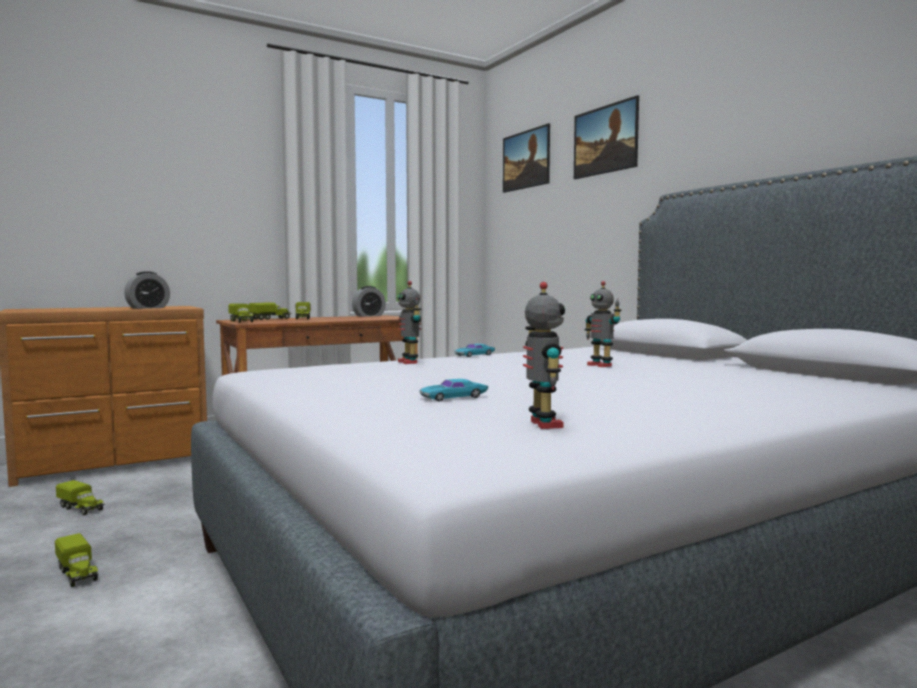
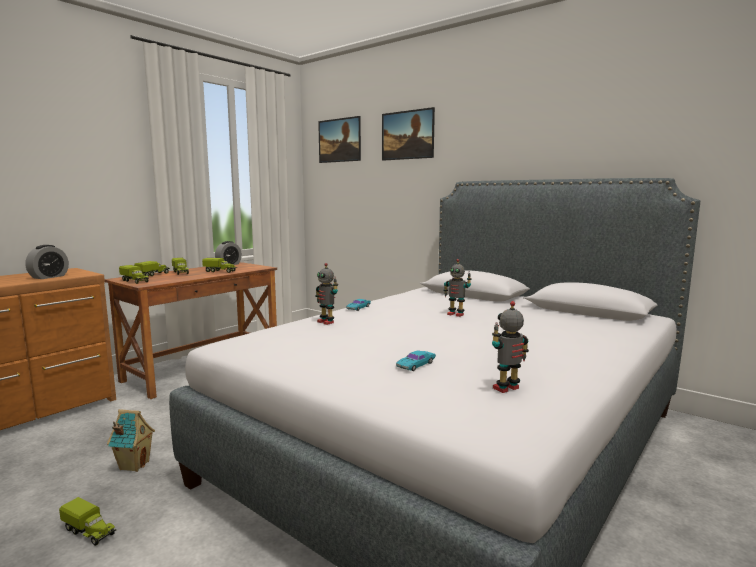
camera: 20 degrees left, 5 degrees up
toy truck [56,480,105,515] -> toy truck moved to [202,258,237,273]
toy robot [523,282,565,429] -> toy robot turned 90 degrees counterclockwise [492,301,529,393]
none -> toy house [107,409,155,472]

